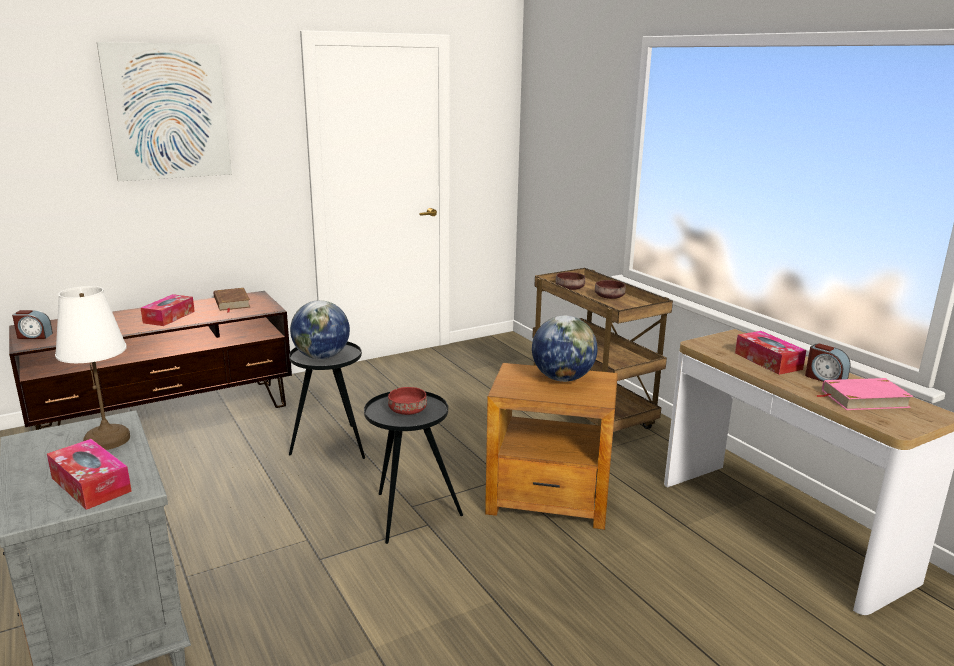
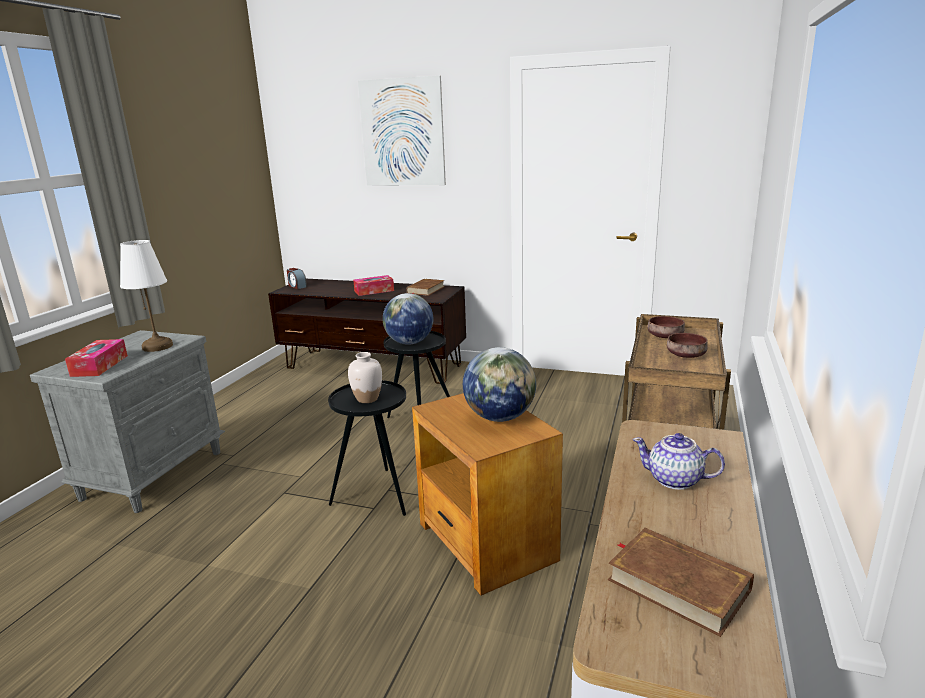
camera: 50 degrees right, 0 degrees up
red bowl [388,387,427,415] -> white vase [348,352,382,403]
tissue box [735,331,806,375] -> teapot [632,433,725,490]
alarm clock [805,344,851,382] -> none
pink book [816,378,913,410] -> brown book [608,527,754,637]

